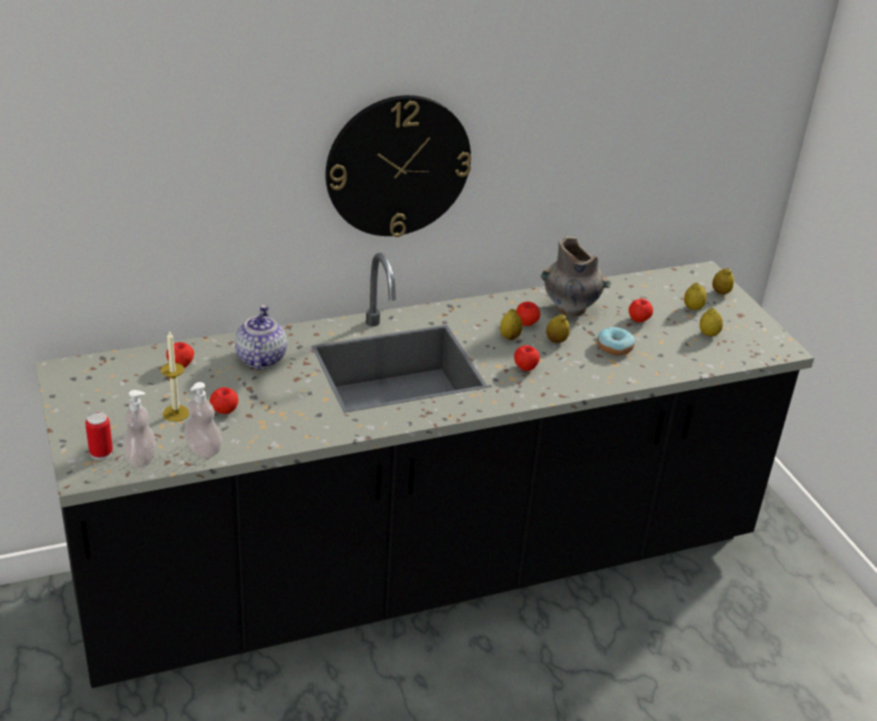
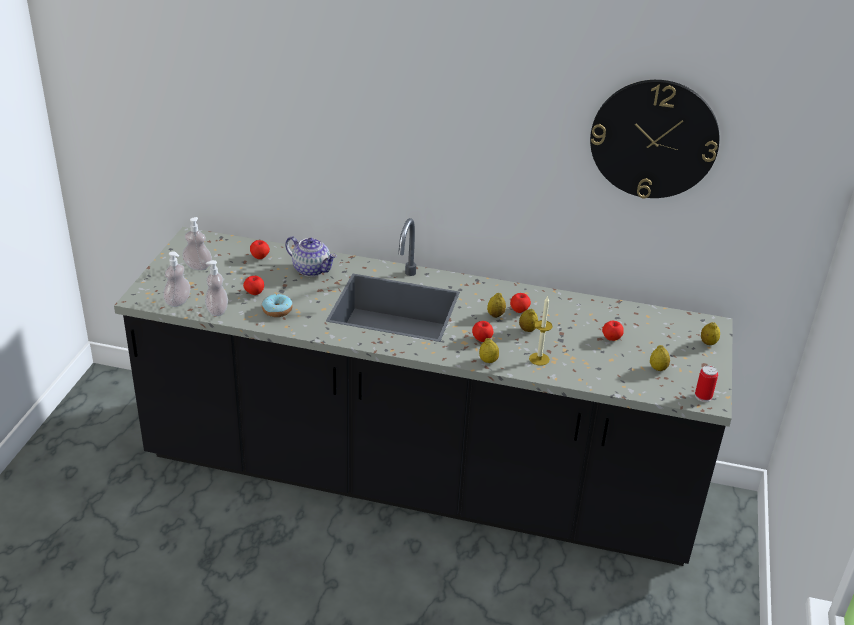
camera: 35 degrees right, 0 degrees up
can [85,412,113,460] -> can moved to [695,365,718,402]
candle [161,330,189,422] -> candle moved to [529,296,553,366]
teapot [235,305,287,370] -> teapot turned 90 degrees clockwise [285,236,337,277]
wall clock [325,95,471,237] -> wall clock moved to [590,80,719,199]
grey vase [541,236,611,316] -> none
donut [597,327,635,355] -> donut moved to [262,294,293,317]
lemon [684,283,707,310] -> lemon moved to [479,338,499,363]
none -> soap dispenser [182,217,212,270]

